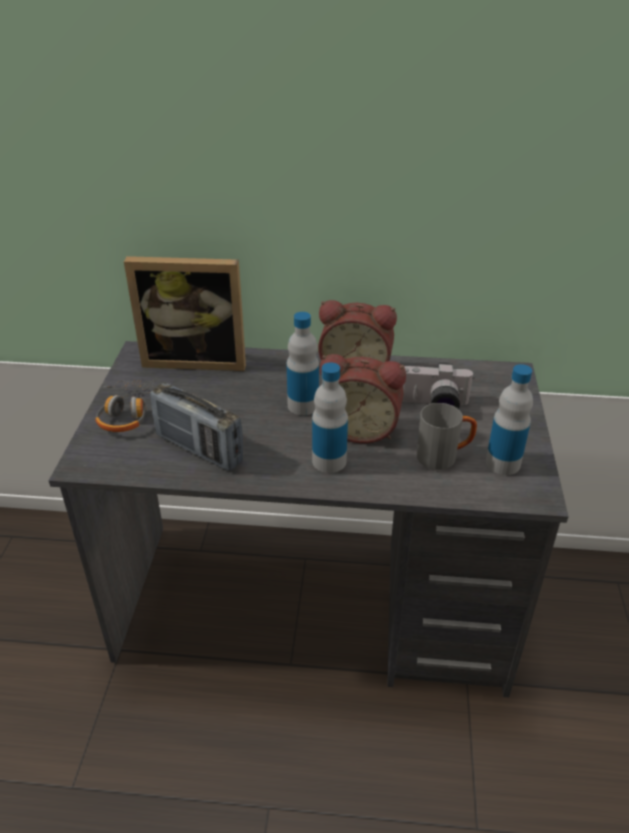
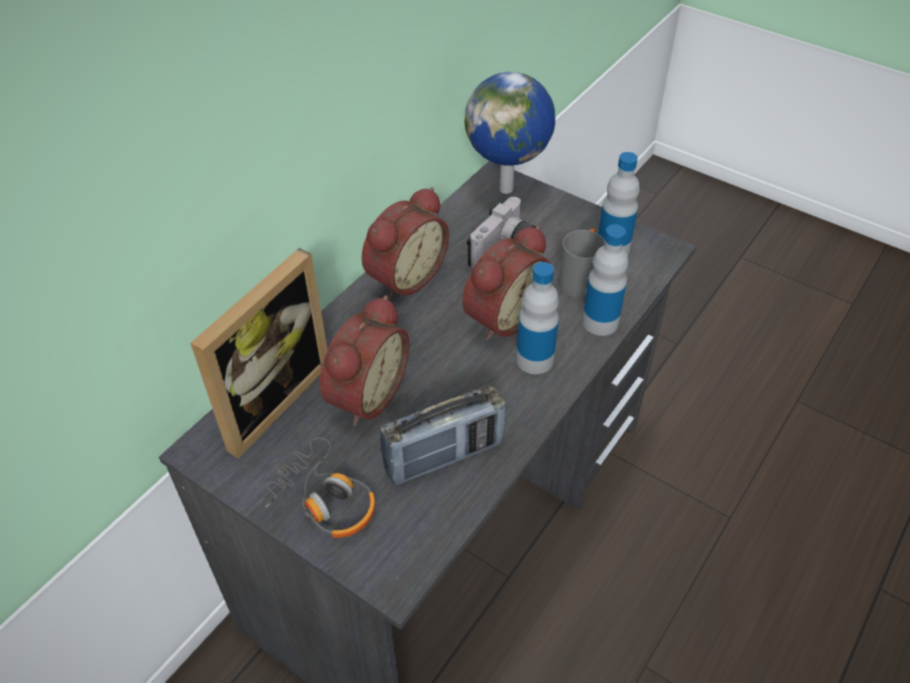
camera: 60 degrees left, 10 degrees up
bottle [287,312,319,415] -> bottle moved to [582,224,628,336]
none -> alarm clock [320,295,409,426]
none -> globe [465,72,555,194]

